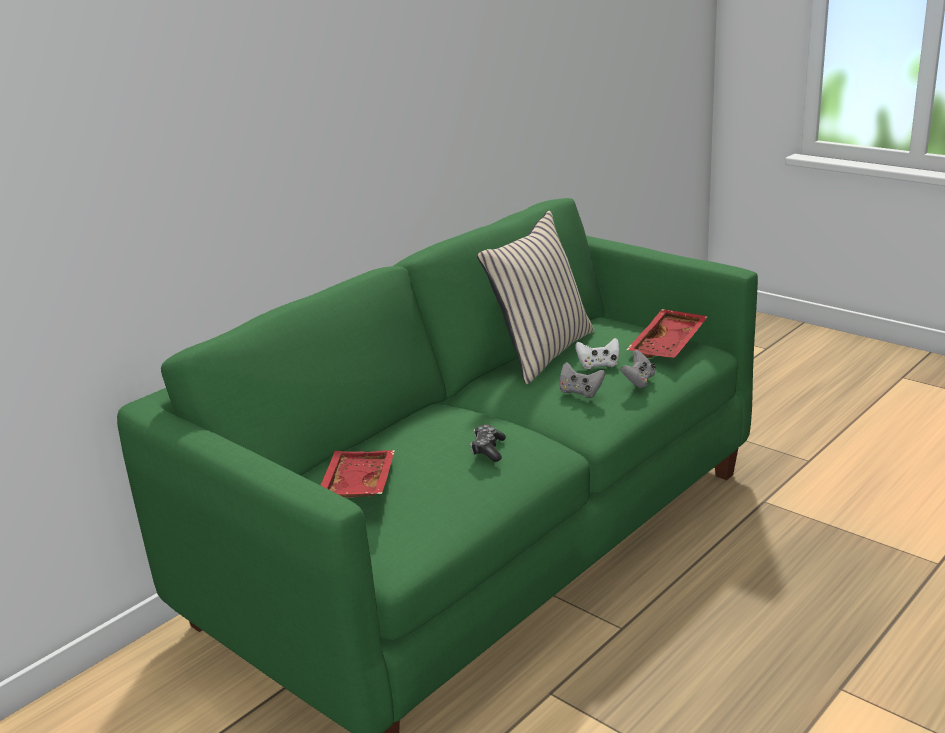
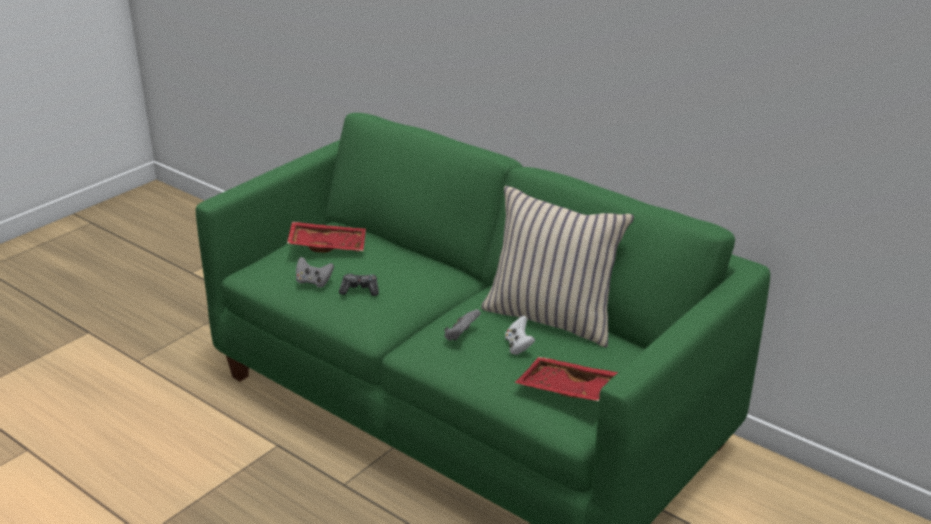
camera: 85 degrees right, 5 degrees up
grey game controller [621,350,656,388] -> grey game controller moved to [296,257,334,288]

